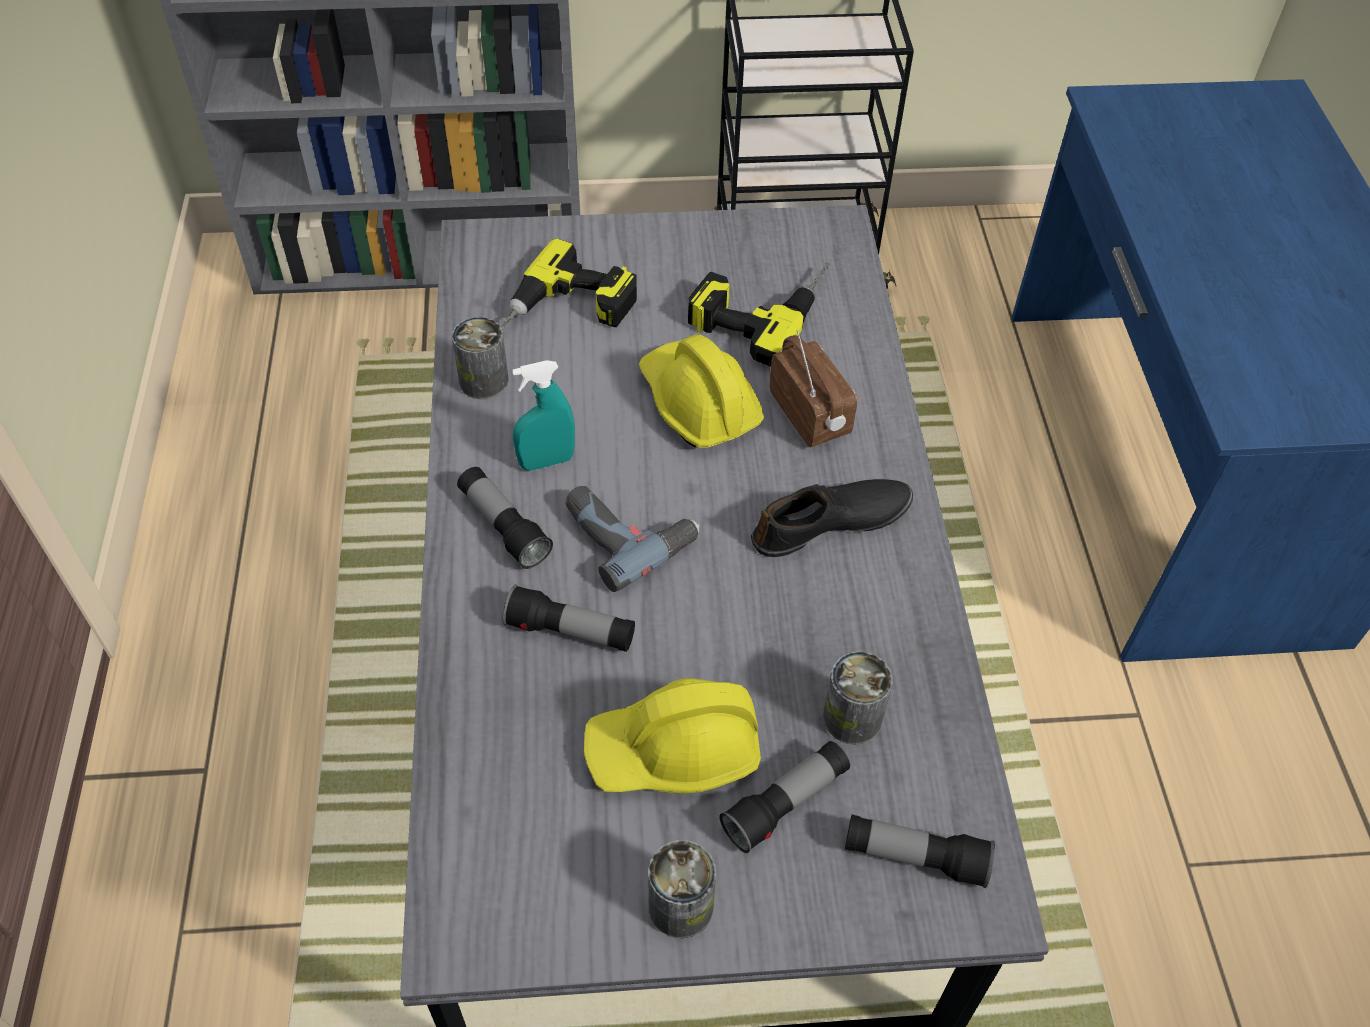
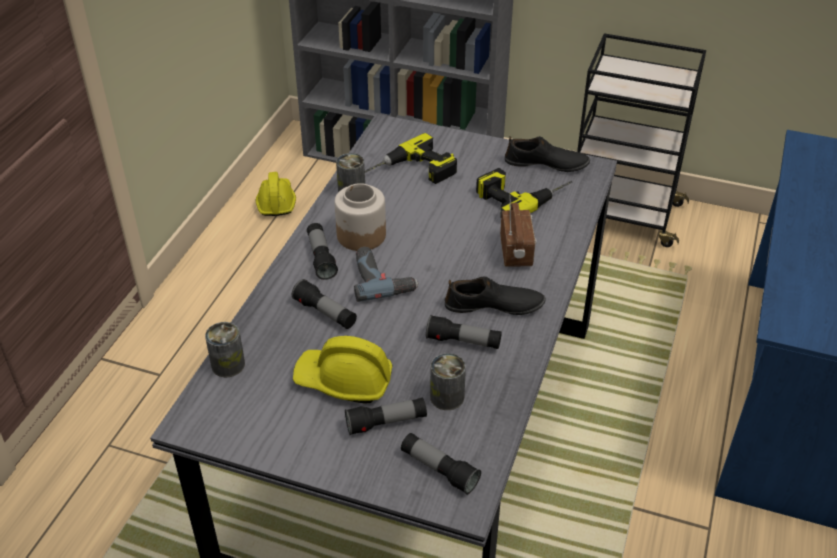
camera: 25 degrees right, 10 degrees down
turquoise spray bottle [512,360,575,471] -> jar [334,183,386,251]
yellow hard hat [639,334,764,447] -> yellow hard hat moved to [256,172,296,216]
can [648,840,716,938] -> can moved to [205,322,245,377]
none -> flashlight [426,315,502,349]
none -> black shoe [505,136,590,172]

